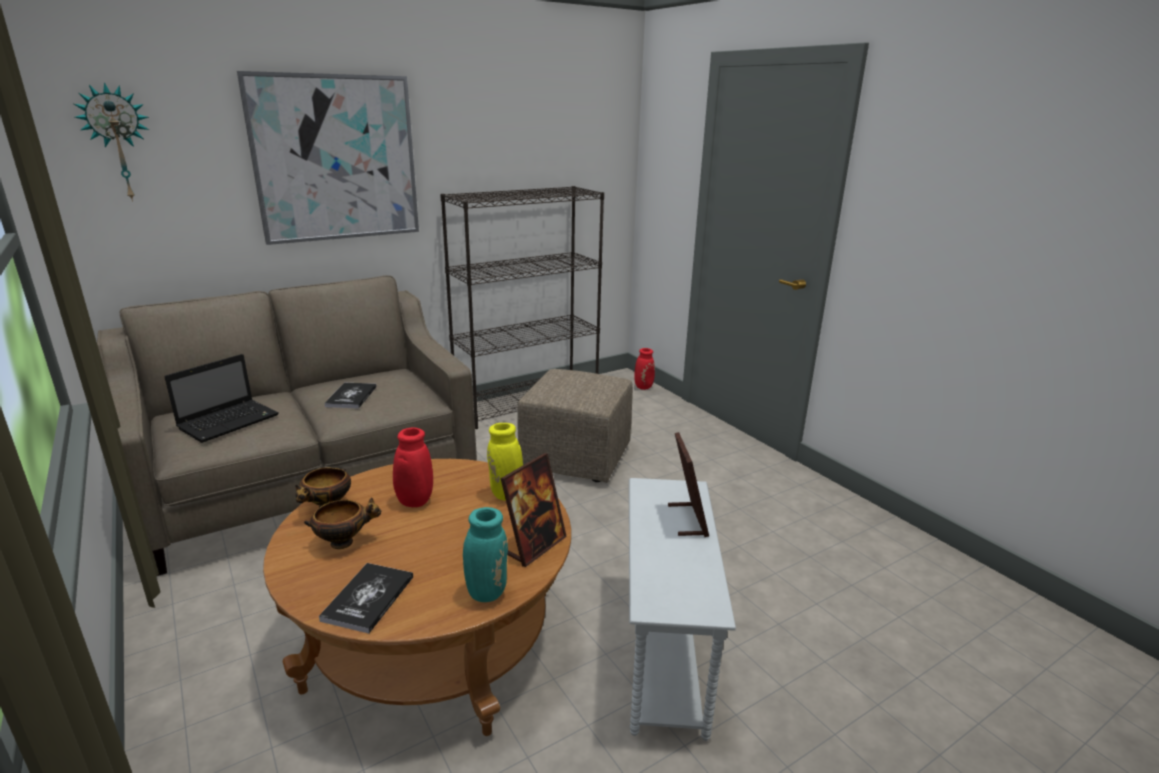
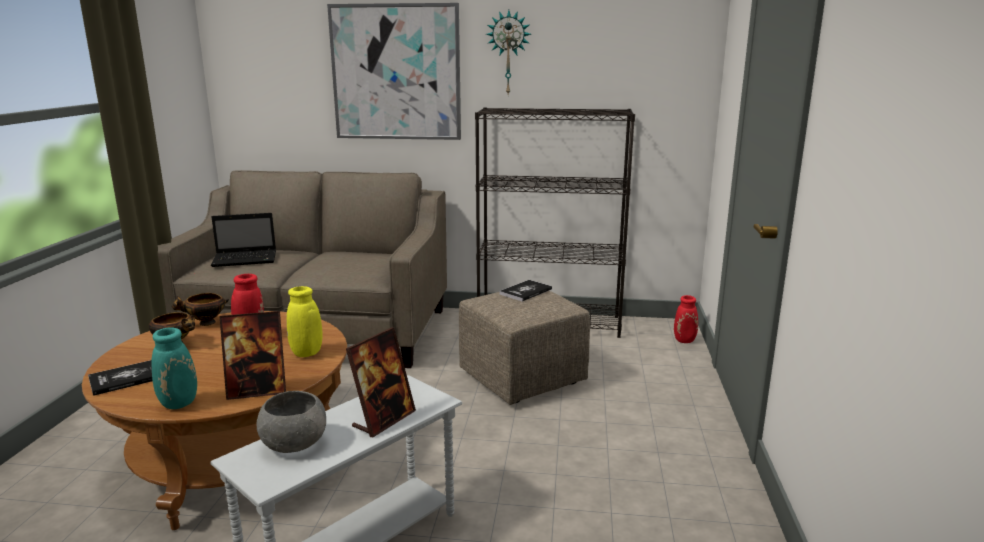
camera: 40 degrees right, 5 degrees down
wall clock [74,82,149,202] -> wall clock moved to [486,10,531,94]
book [324,383,376,409] -> book moved to [500,280,552,302]
none -> grey bowl [257,391,326,453]

